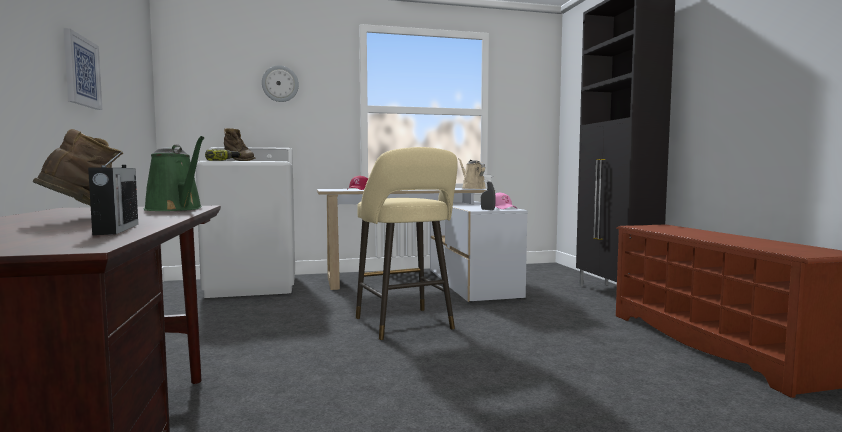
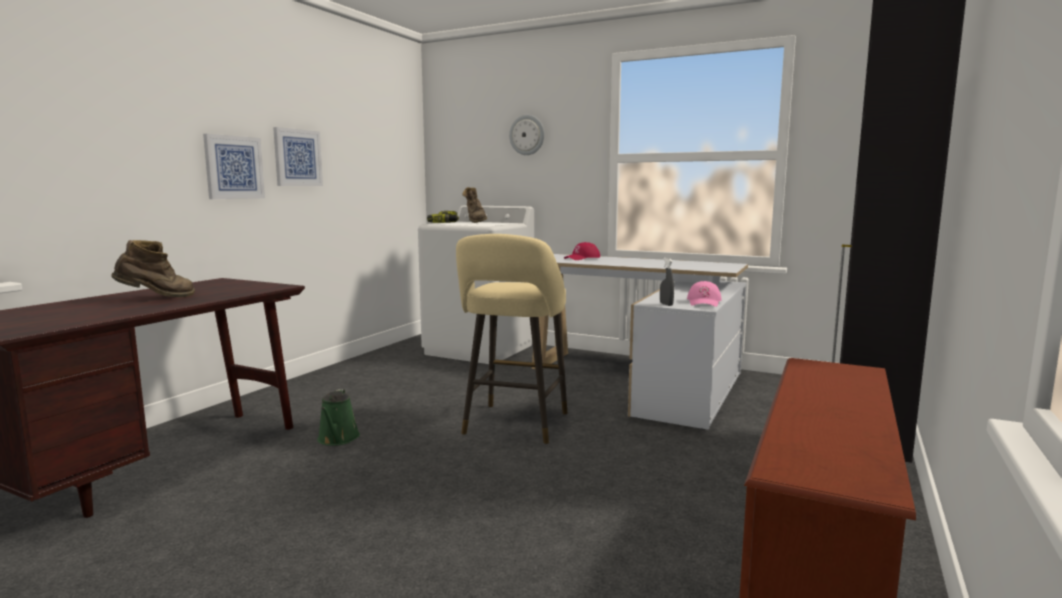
camera: 40 degrees right, 5 degrees up
radio [88,151,138,235] -> none
green watering can [143,136,204,211] -> green watering can moved to [317,389,360,446]
beige watering can [458,158,486,189] -> none
none -> picture [203,134,265,199]

